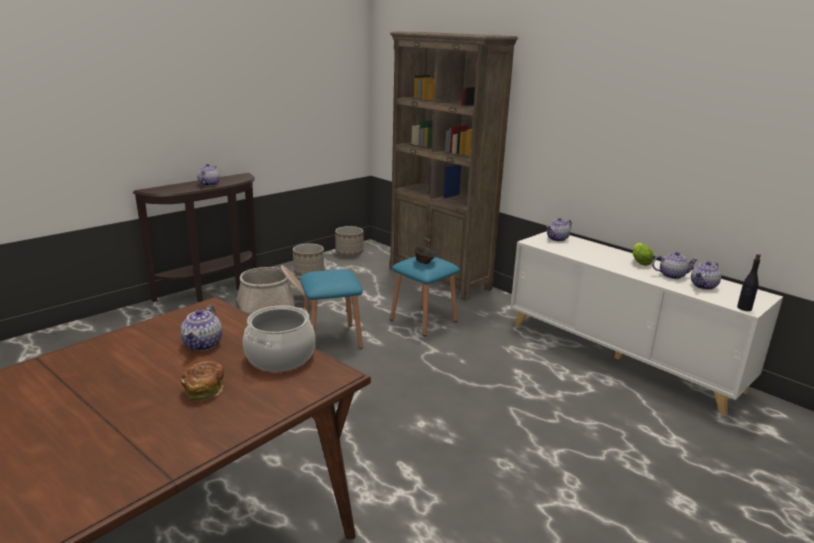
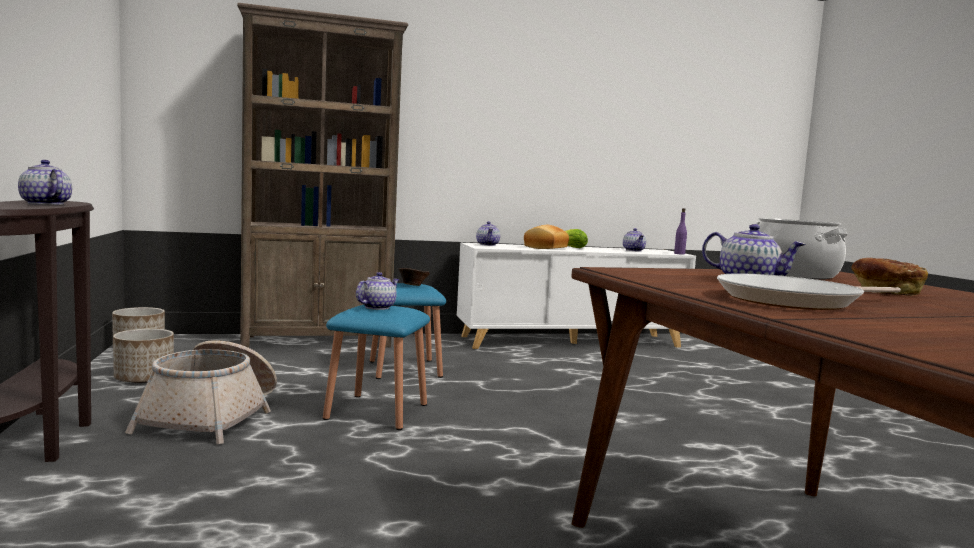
camera: 60 degrees left, 15 degrees down
teapot [652,252,698,279] -> teapot moved to [356,272,399,310]
black bottle [737,254,761,311] -> purple bottle [674,208,687,255]
none -> bread [524,225,569,249]
none -> frying pan [717,273,901,310]

